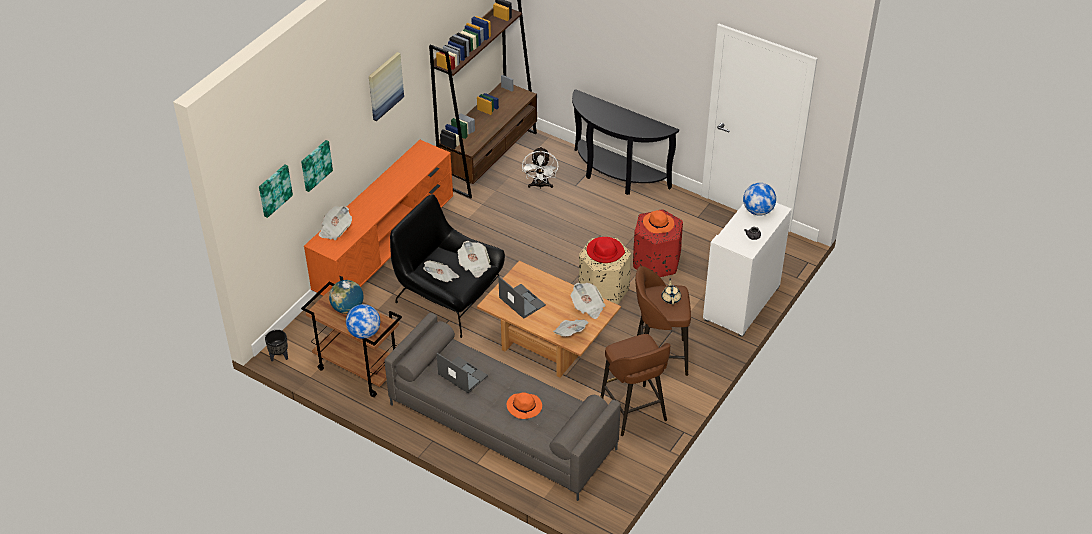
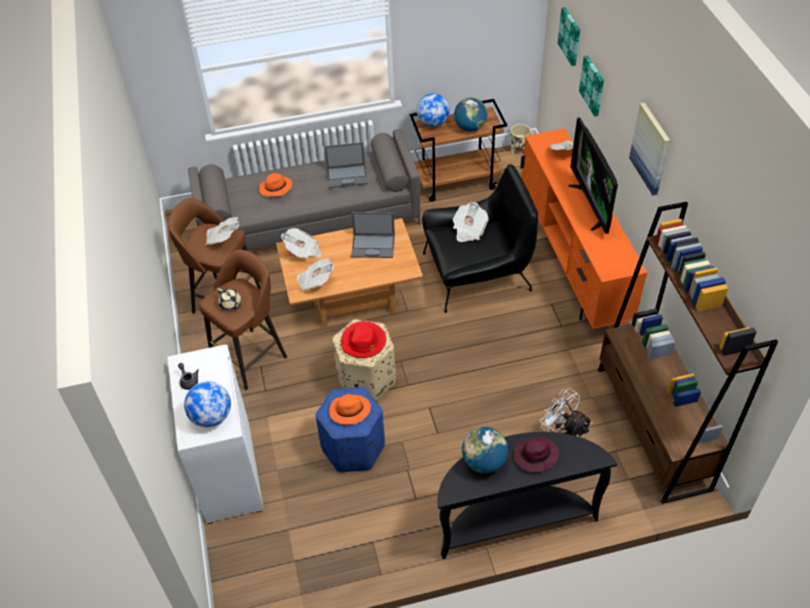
camera: 135 degrees right, 5 degrees up
black planter [265,330,288,361] -> beige planter [510,124,531,154]
newspaper [457,241,491,278] -> newspaper moved to [205,217,239,245]
red ottoman [633,209,683,277] -> blue ottoman [315,387,385,472]
none -> globe [462,427,508,473]
none -> purple hat [513,437,559,472]
none -> television [569,118,618,234]

